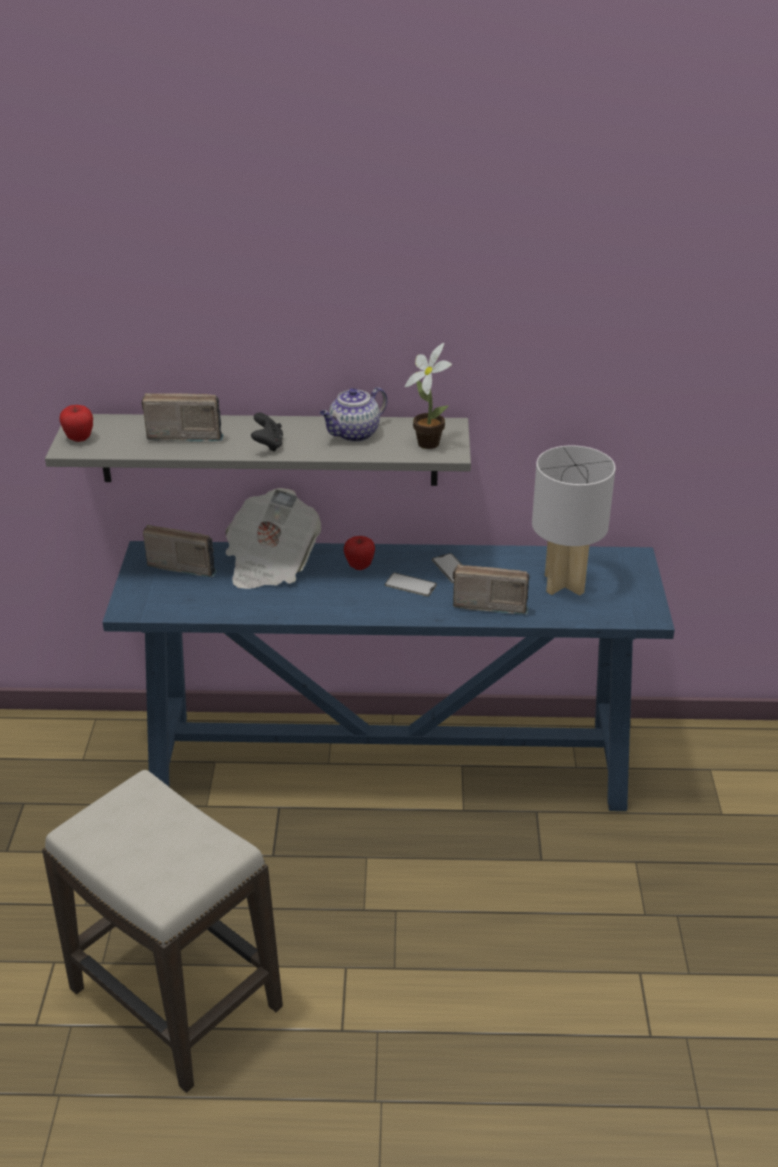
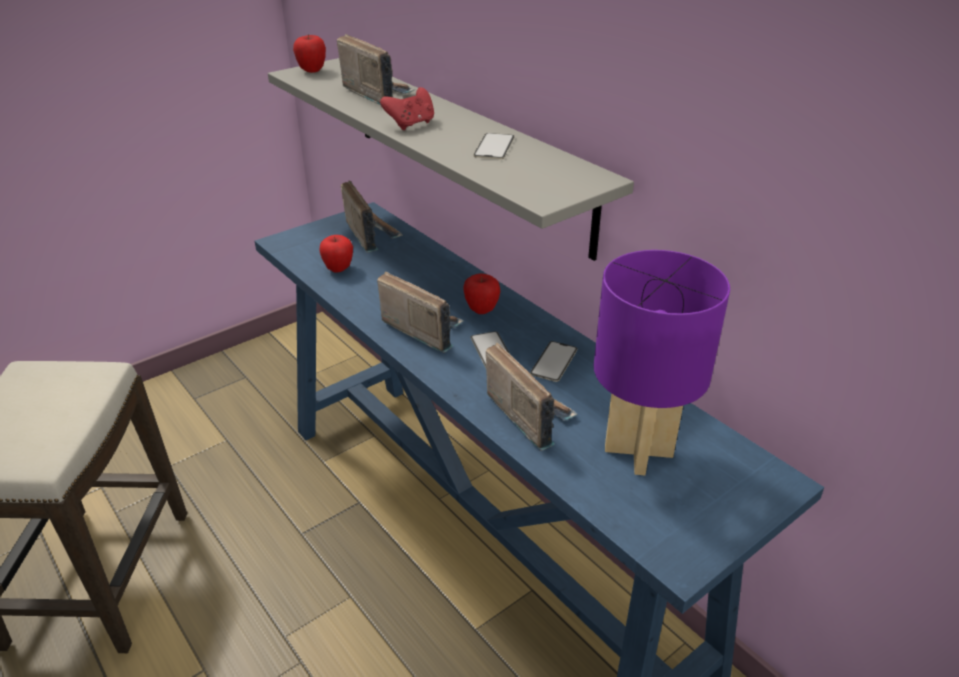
camera: 50 degrees right, 0 degrees up
newspaper [225,488,321,589] -> none
black game controller [251,413,283,452] -> red game controller [380,87,434,130]
teapot [320,387,387,442] -> phone [473,133,514,159]
potted plant [405,343,452,449] -> none
white table lamp [532,445,615,596] -> purple table lamp [594,250,730,475]
none -> apple [319,235,353,273]
none -> radio [377,272,464,353]

